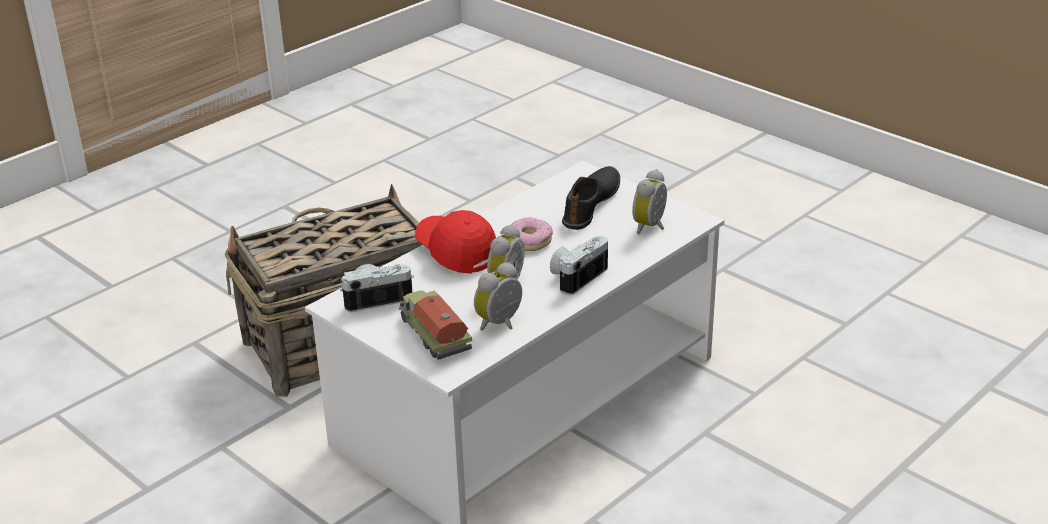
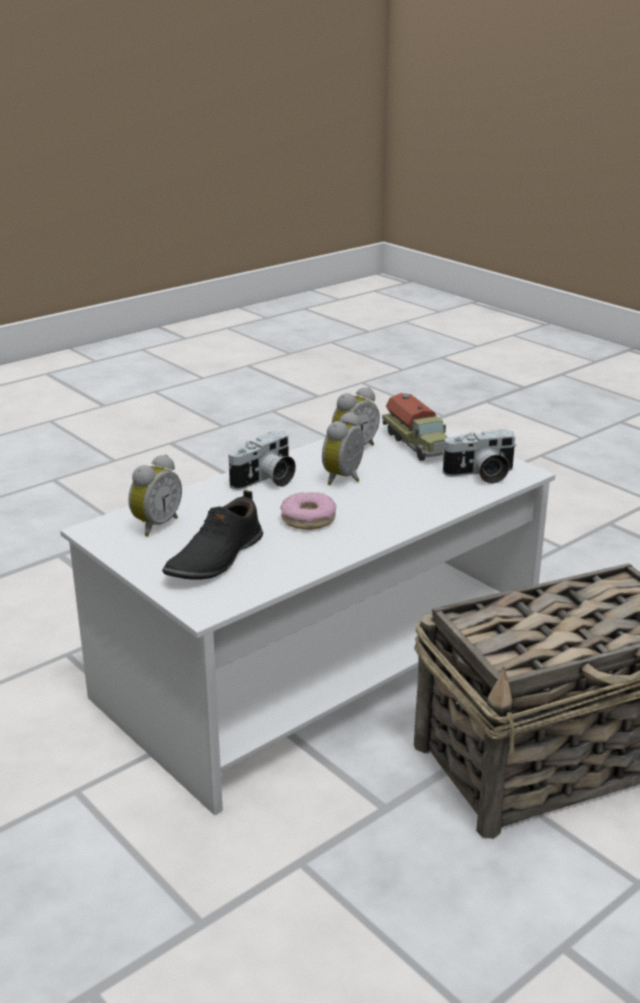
camera: 175 degrees left, 5 degrees down
red cap [415,210,496,274] -> none

